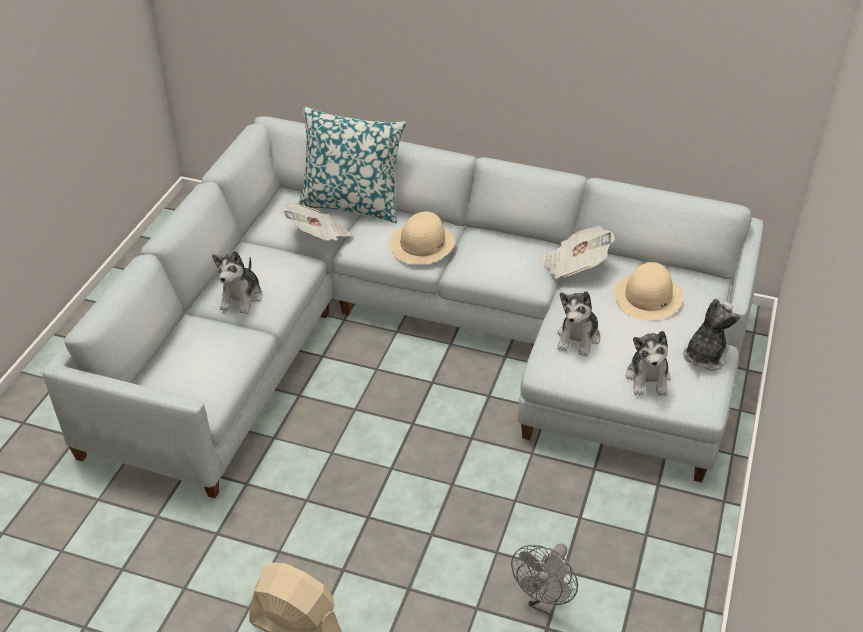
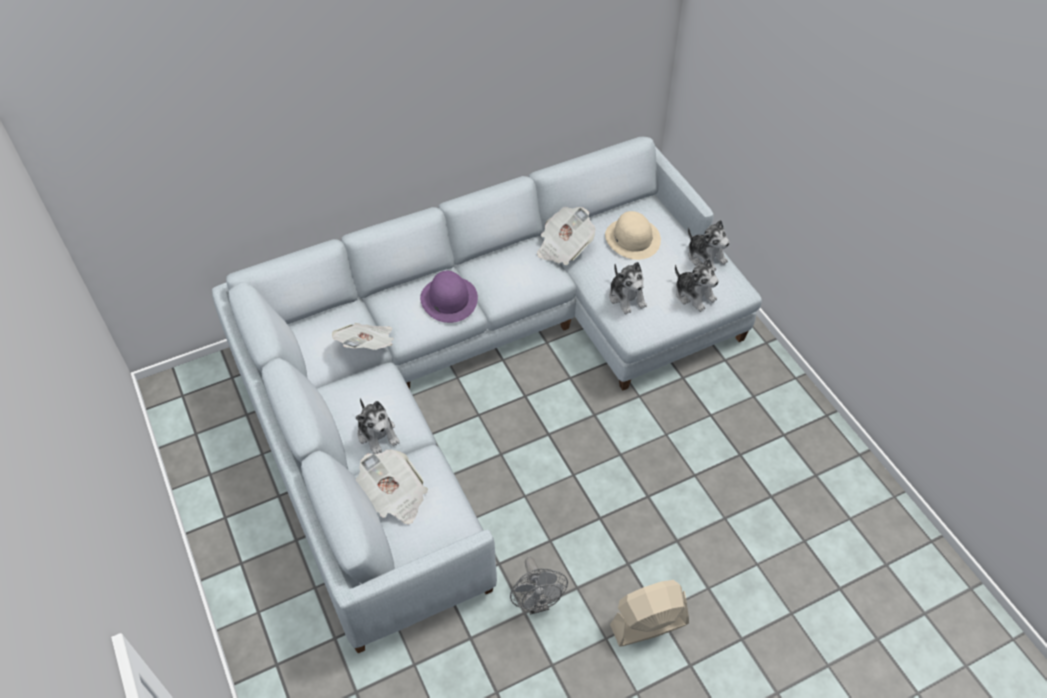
camera: 45 degrees left, 10 degrees up
pillow [298,107,406,223] -> none
beige hat [390,211,455,265] -> purple hat [420,271,478,323]
grey fan [511,543,578,615] -> grey fan moved to [510,557,568,615]
plush toy [683,298,740,371] -> plush toy turned 150 degrees clockwise [688,220,730,271]
none -> newspaper [356,450,428,524]

